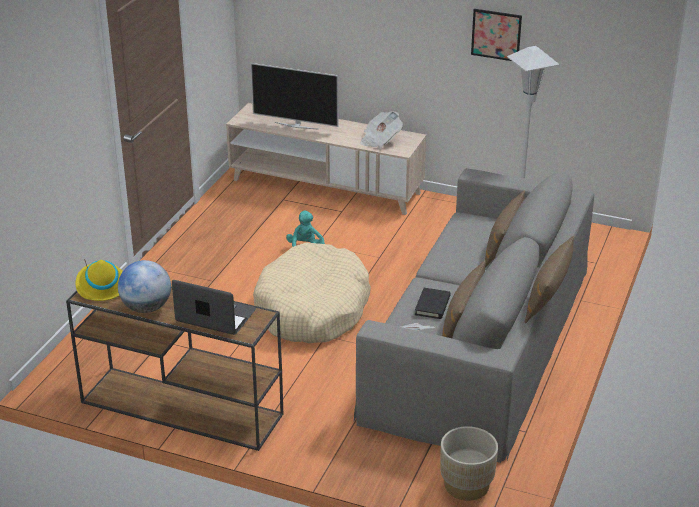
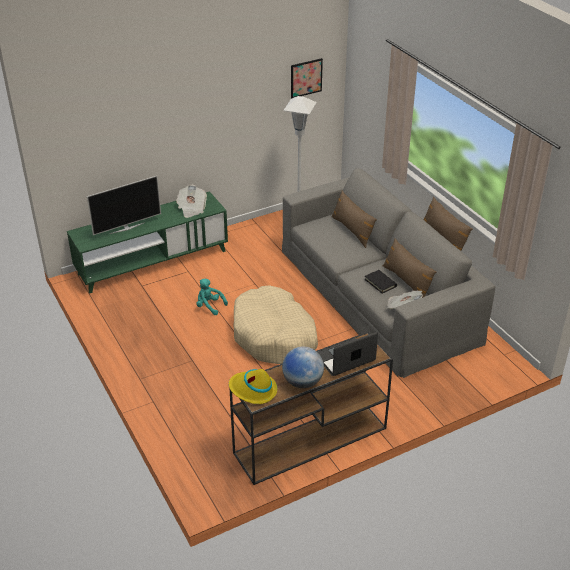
camera: 50 degrees left, 5 degrees up
beige tv stand [226,103,426,215] -> green tv stand [67,191,228,294]
beige planter [440,426,498,501] -> none
picture [471,9,522,61] -> picture moved to [291,58,323,98]

